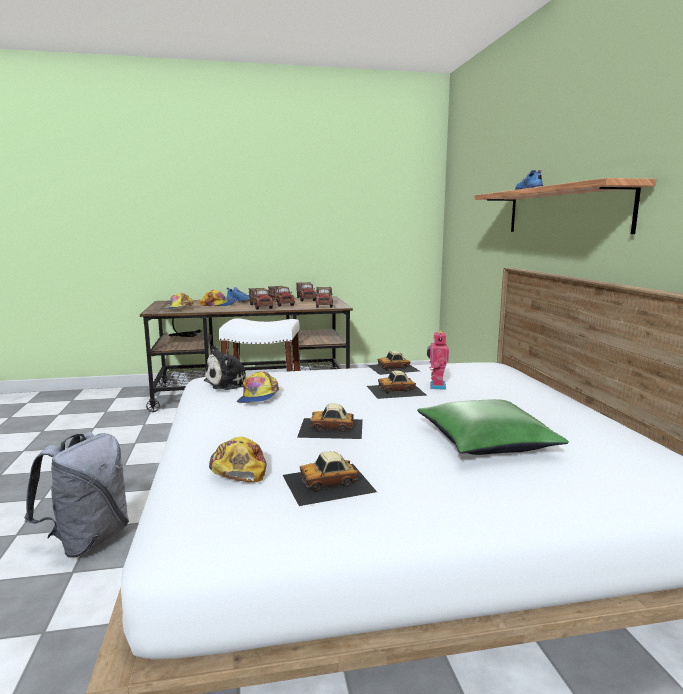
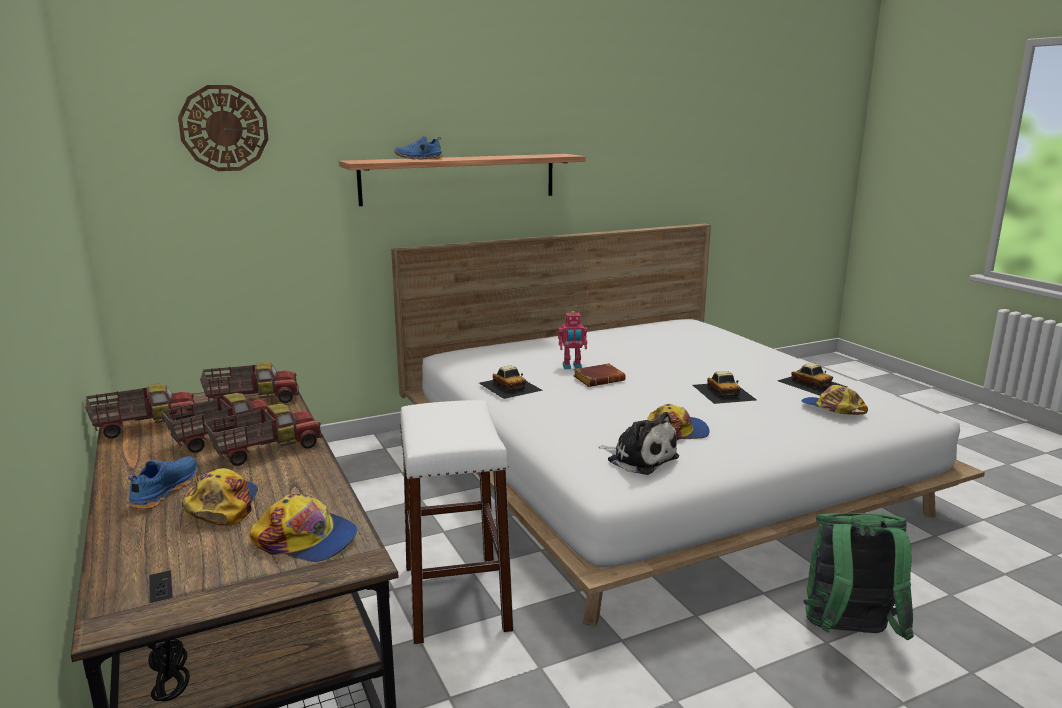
camera: 105 degrees left, 5 degrees up
grey backpack [24,432,129,558] -> green backpack [804,513,914,640]
cap [209,437,267,483] -> cap turned 75 degrees clockwise [801,385,868,415]
toy car [367,371,427,399] -> brown book [573,363,626,387]
green pillow [417,399,569,455] -> none
none -> wall clock [178,85,268,171]

